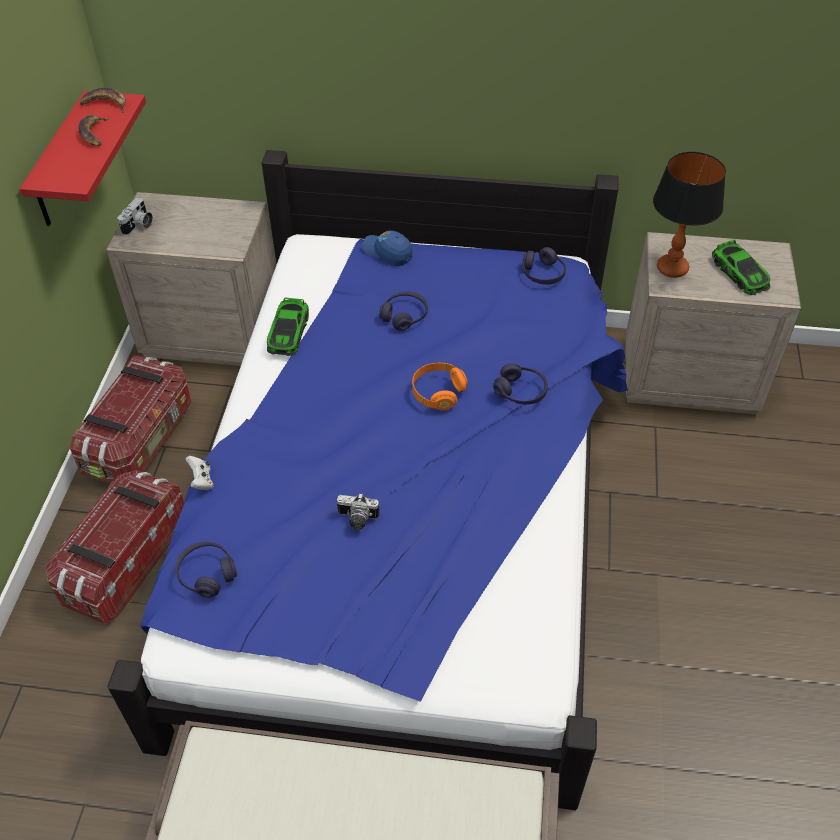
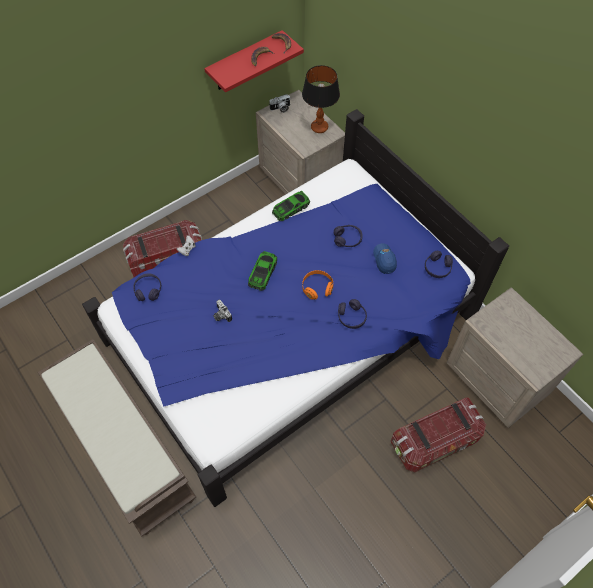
camera: 45 degrees right, 10 degrees up
storage box [70,356,192,483] -> storage box moved to [390,398,486,472]
blue cap [362,230,413,266] -> blue cap moved to [373,243,397,274]
table lamp [653,152,726,278] -> table lamp moved to [302,65,340,133]
toy car [712,239,770,295] -> toy car moved to [248,251,277,291]

